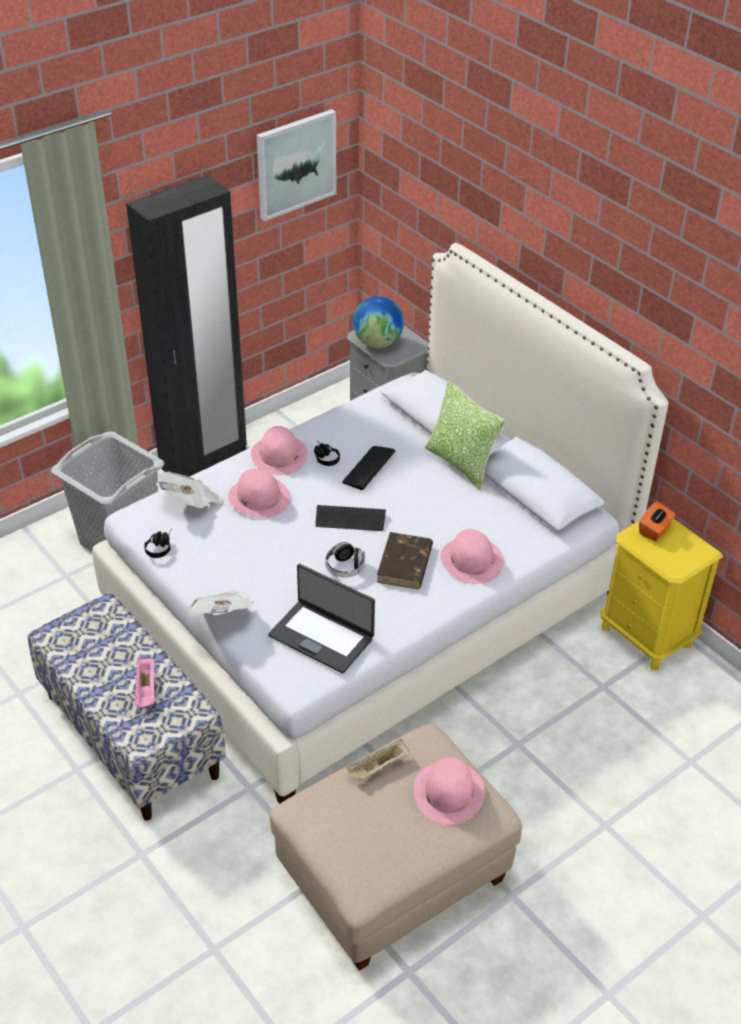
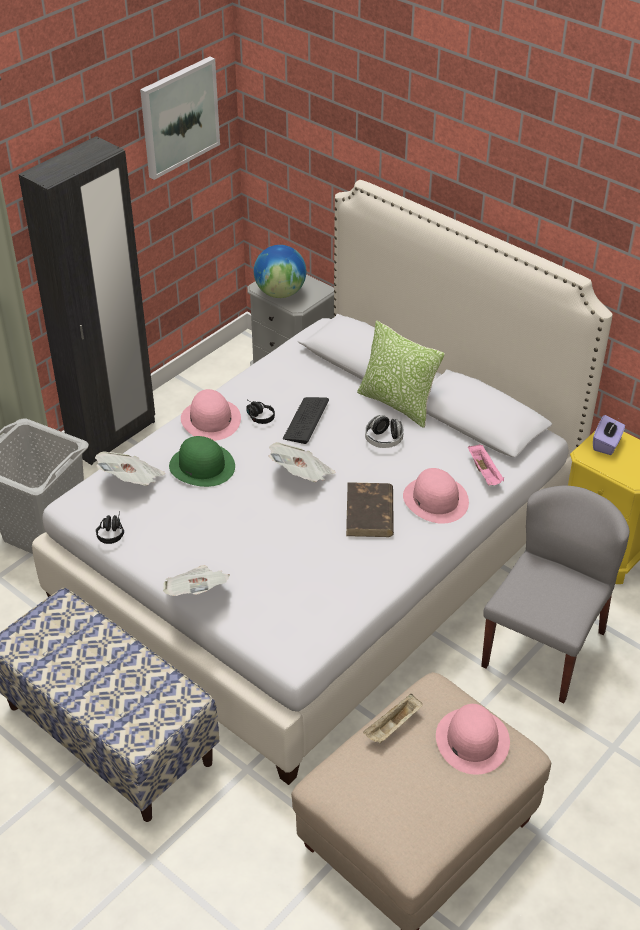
camera: 10 degrees left, 0 degrees up
pink tray [135,657,154,707] -> pink tray moved to [468,444,504,485]
pink hat [228,469,290,518] -> green hat [169,436,235,487]
laptop [268,564,375,673] -> none
keyboard [315,505,386,531] -> newspaper [268,442,335,482]
headphones [325,542,365,577] -> headphones moved to [365,415,404,448]
orange tissue box [639,501,676,541] -> purple tissue box [593,415,625,455]
none -> grey chair [481,485,630,704]

